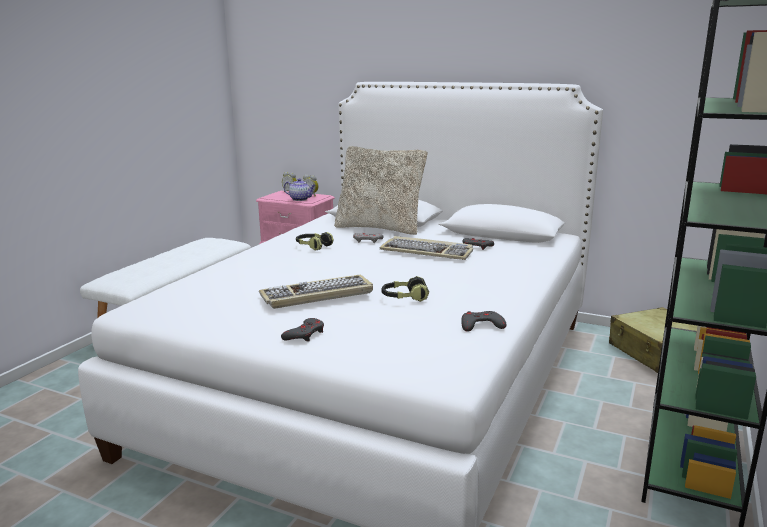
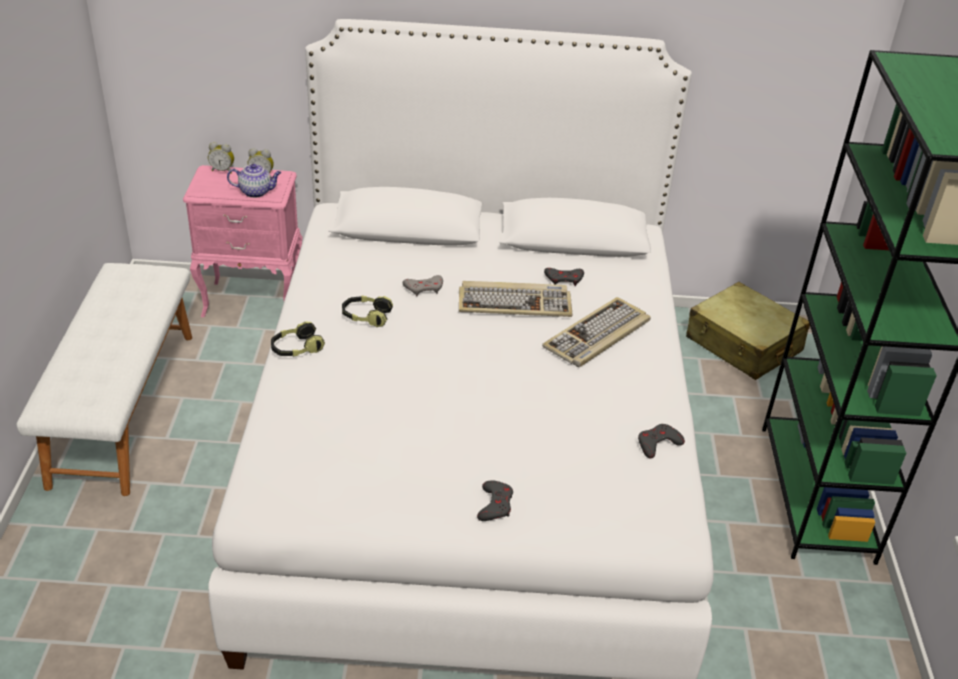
camera: 25 degrees left, 20 degrees up
keyboard [259,275,373,309] -> keyboard moved to [542,297,651,367]
beige pillow [334,146,428,235] -> none
headphones [382,276,429,302] -> headphones moved to [271,321,325,357]

